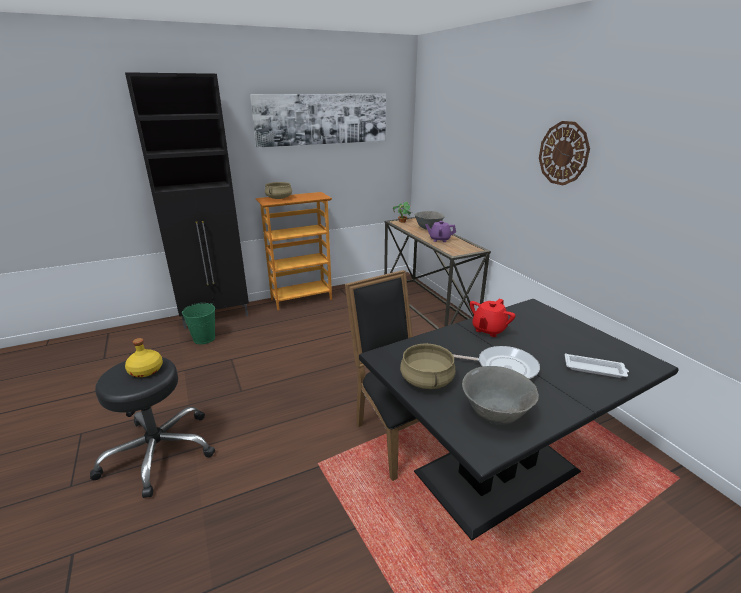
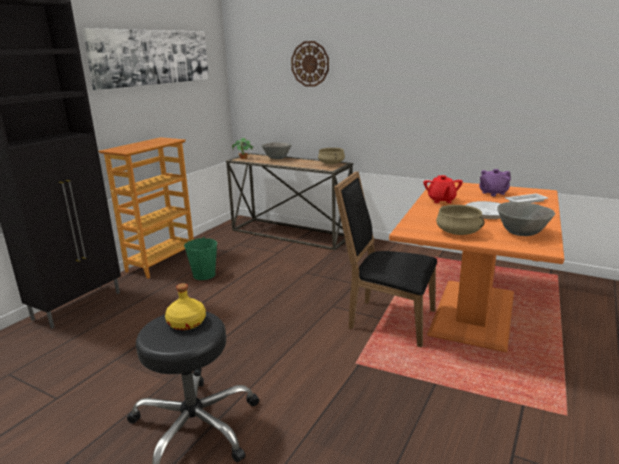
camera: 35 degrees left, 5 degrees down
green bucket [182,303,215,344] -> green bucket moved to [184,237,217,280]
beige cooking pot [265,182,292,199] -> beige cooking pot moved to [318,148,345,164]
black dining table [359,299,679,540] -> orange dining table [389,182,564,352]
purple teapot [425,221,456,242] -> purple teapot moved to [479,169,511,196]
wall clock [539,121,590,185] -> wall clock moved to [291,41,329,87]

